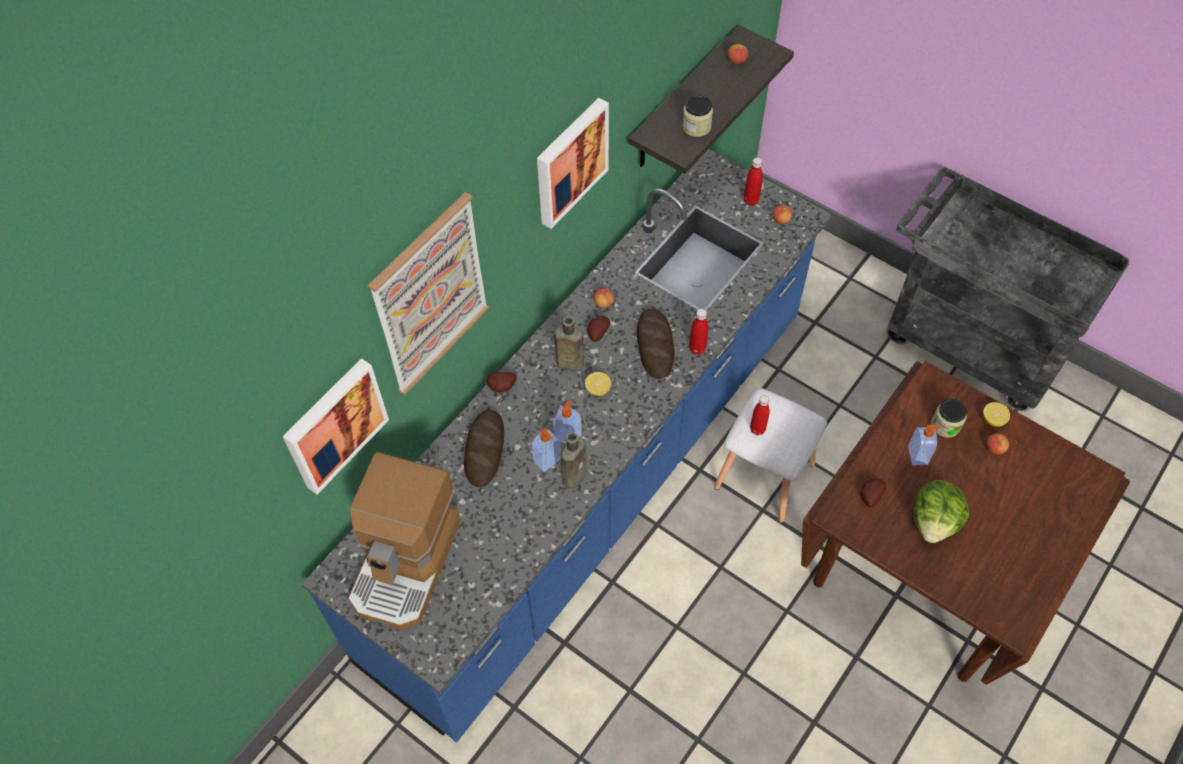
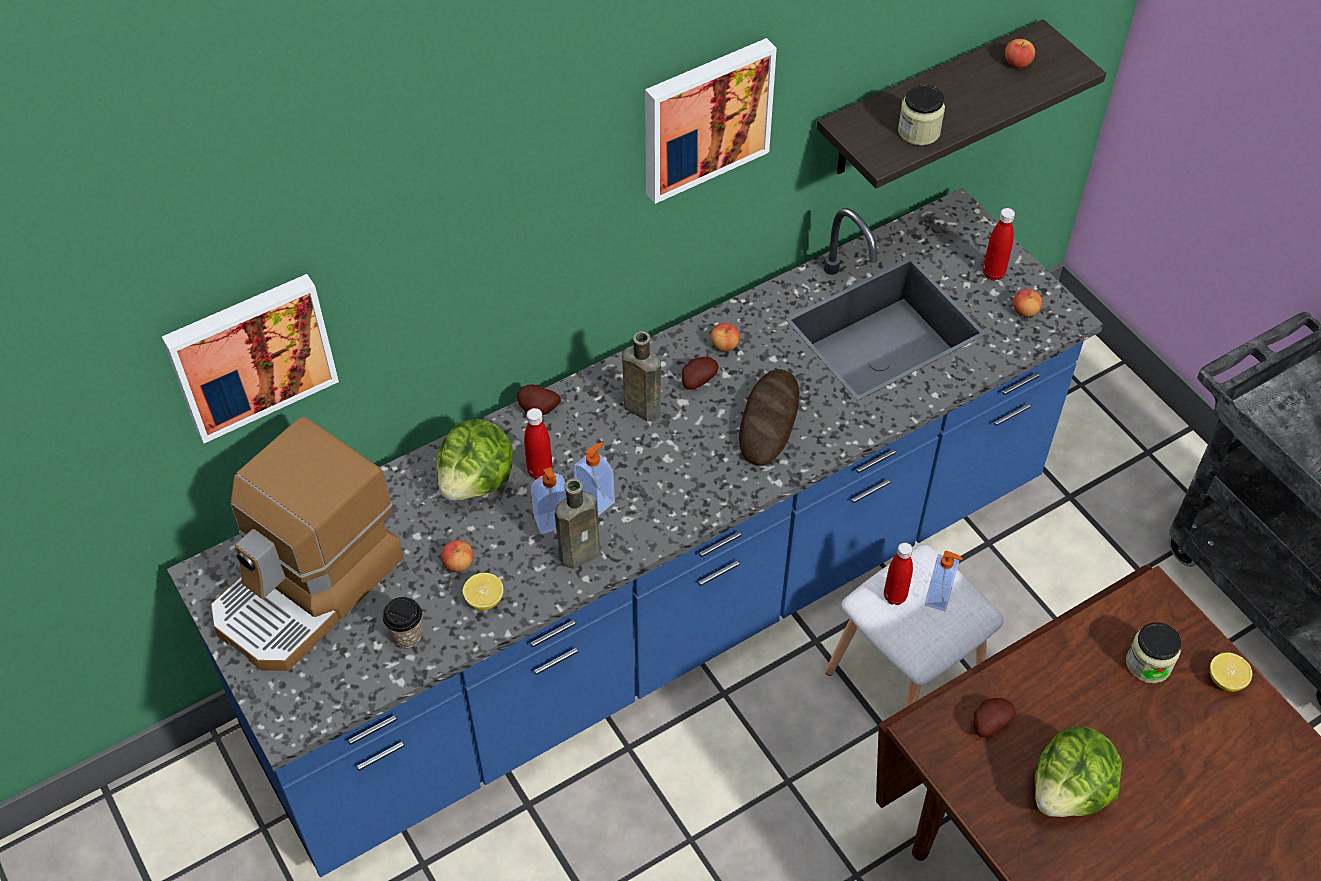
camera: 20 degrees right, 5 degrees down
picture [368,192,489,395] -> none
bread [464,410,504,487] -> lettuce [437,419,513,500]
lemon [585,372,611,396] -> lemon moved to [463,573,504,610]
red bottle [689,309,708,355] -> red bottle moved to [524,408,553,479]
soap dispenser [908,425,941,466] -> soap dispenser moved to [925,551,963,611]
apple [986,433,1009,455] -> apple moved to [441,540,473,572]
none -> cup [383,597,422,648]

